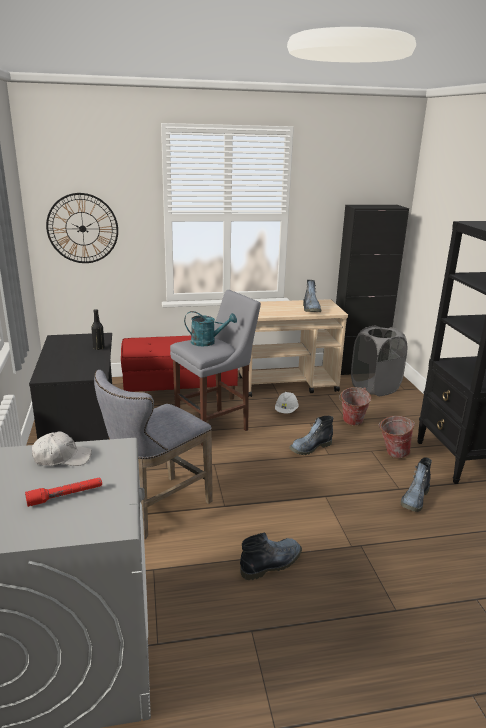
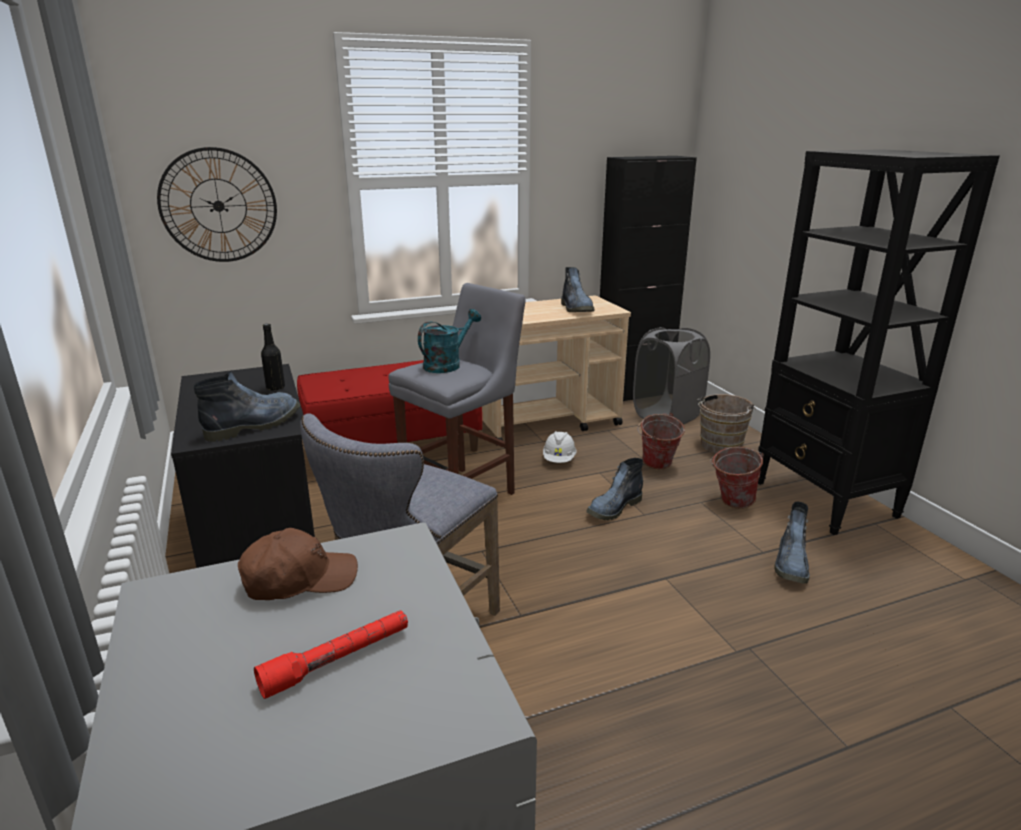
camera: 10 degrees left, 0 degrees up
white cap [32,431,92,466] -> brown cap [238,528,358,600]
turquoise watering can [184,311,237,346] -> turquoise watering can turned 45 degrees counterclockwise [418,309,481,373]
boot [240,533,302,580] -> boot moved to [194,371,300,442]
none -> brown bucket [697,394,756,453]

